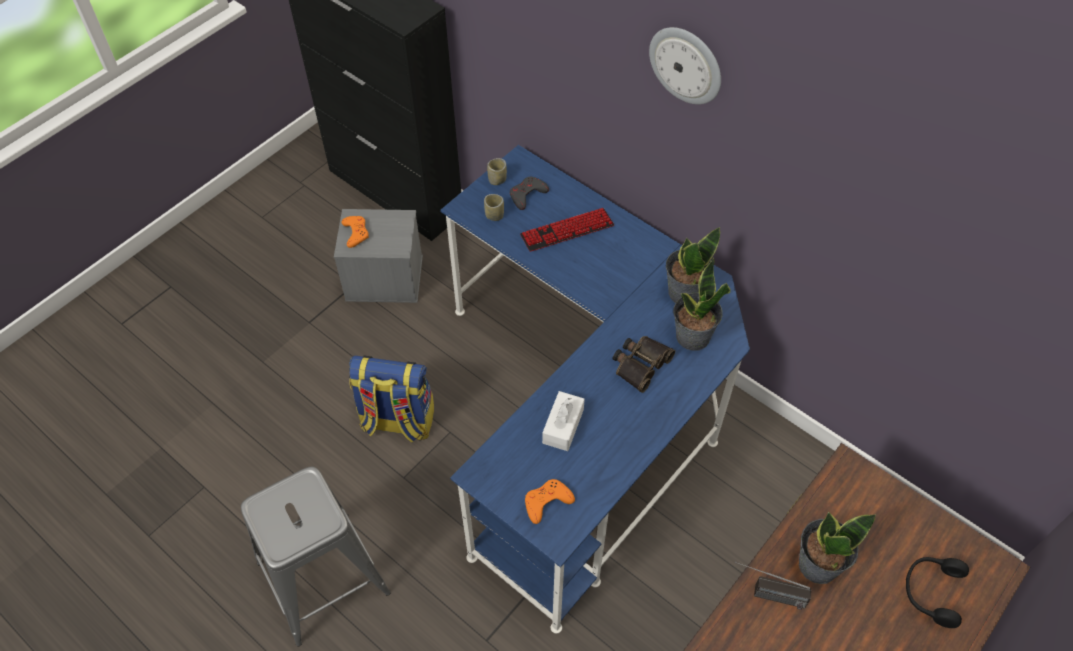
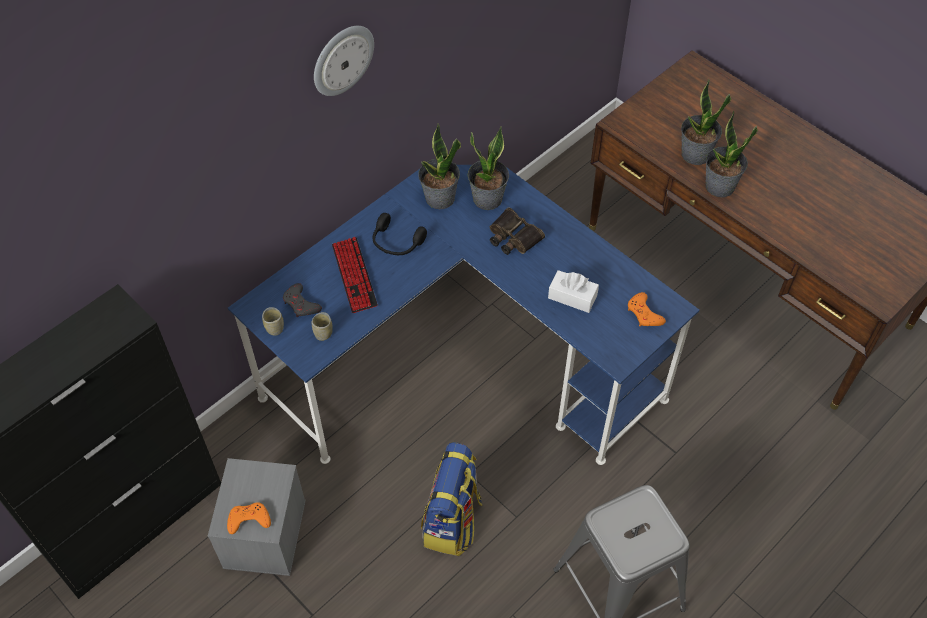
camera: 85 degrees left, 0 degrees up
radio [735,562,811,610] -> potted plant [706,111,758,197]
black headphones [906,557,969,628] -> black headphones moved to [373,213,427,255]

